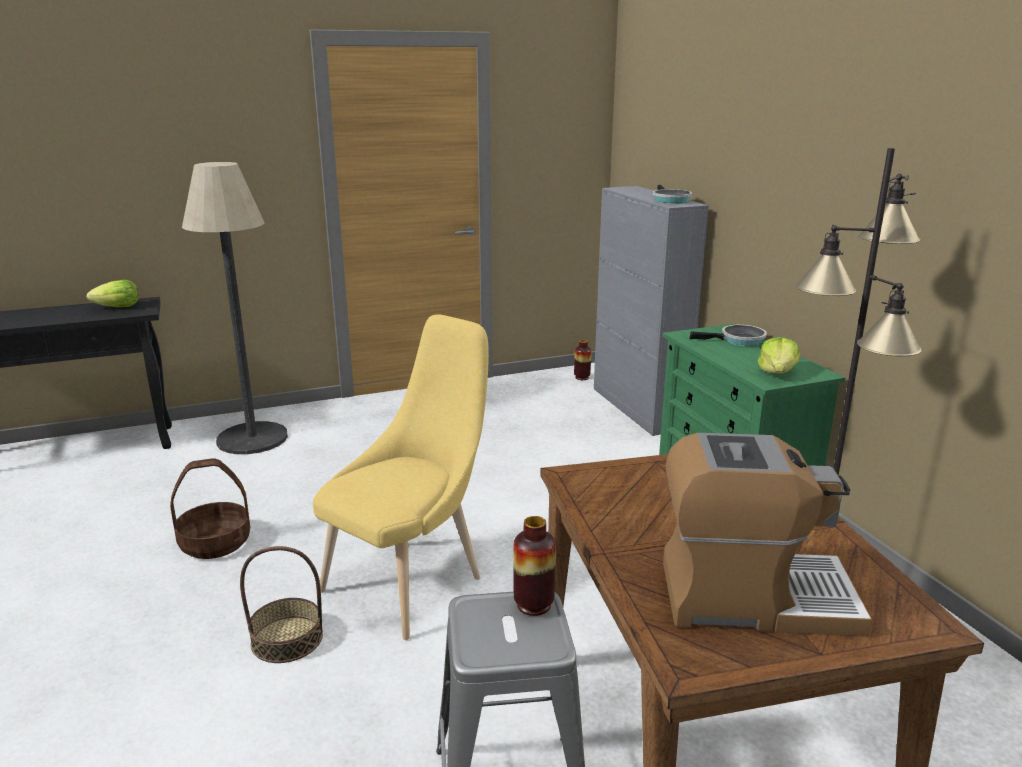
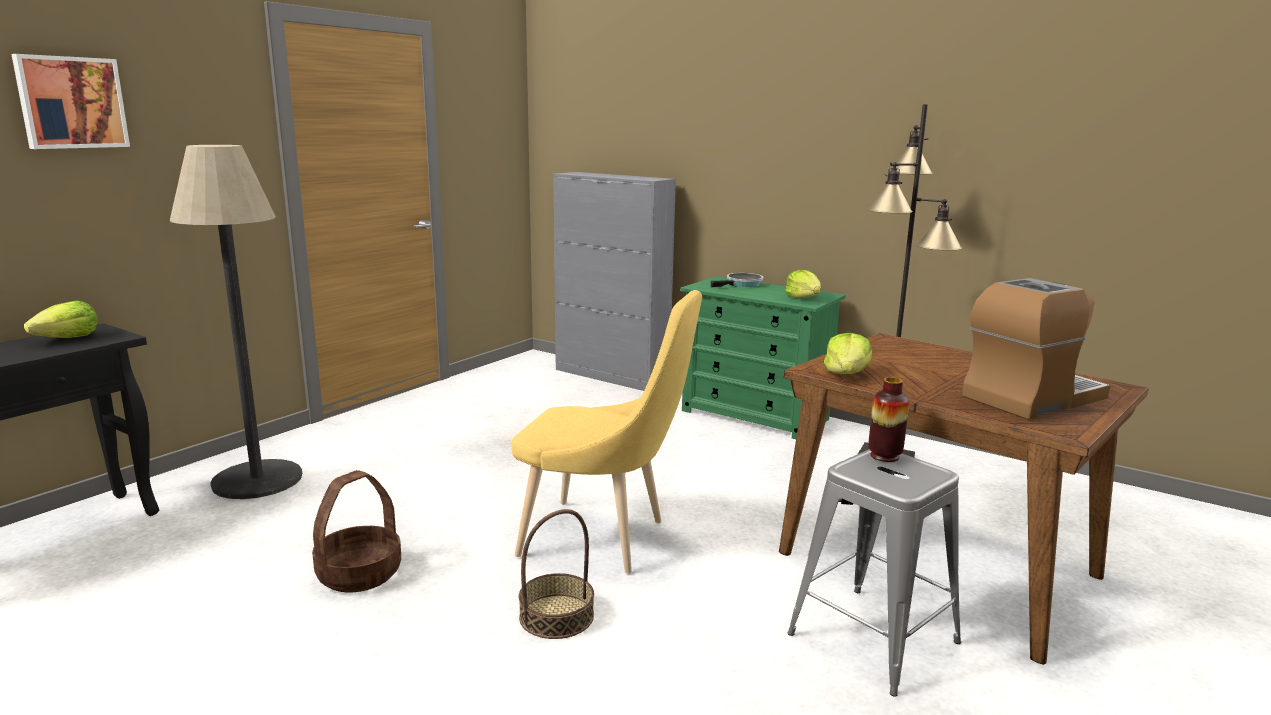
camera: 35 degrees left, 5 degrees down
yellow chair [313,315,489,640] -> yellow chair turned 105 degrees clockwise [512,290,702,574]
vase [574,340,591,380] -> none
frying pan [652,185,692,204] -> none
none -> picture [11,54,130,149]
none -> lettuce [824,333,872,374]

